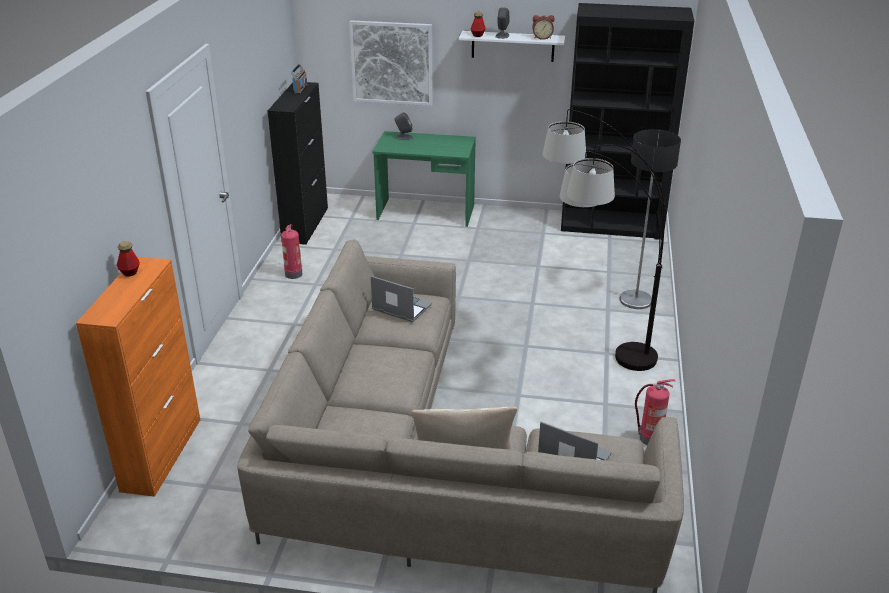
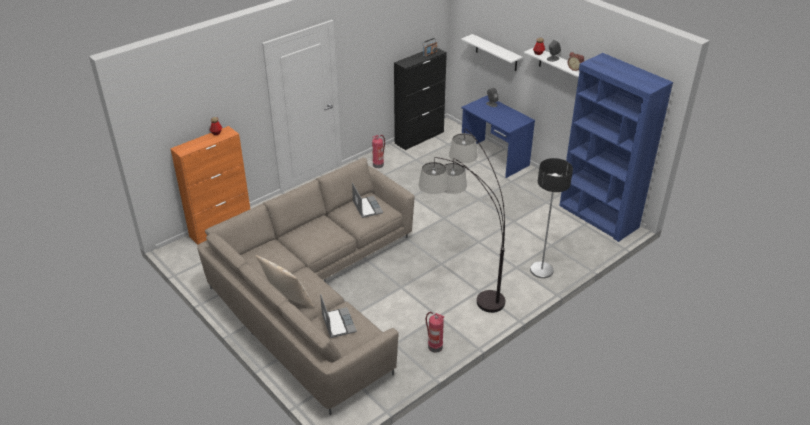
camera: 40 degrees right, 5 degrees up
picture [349,20,433,106] -> white shelf [461,34,523,71]
green desk [372,131,476,227] -> blue desk [461,96,535,178]
black bookcase [561,3,694,240] -> blue bookcase [559,53,673,242]

